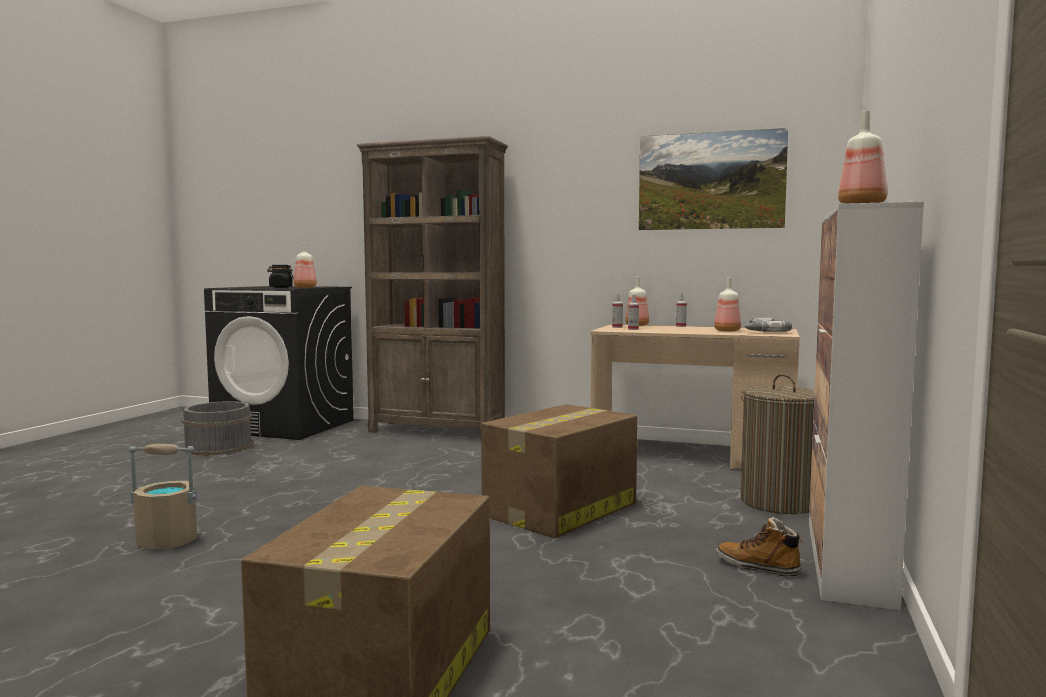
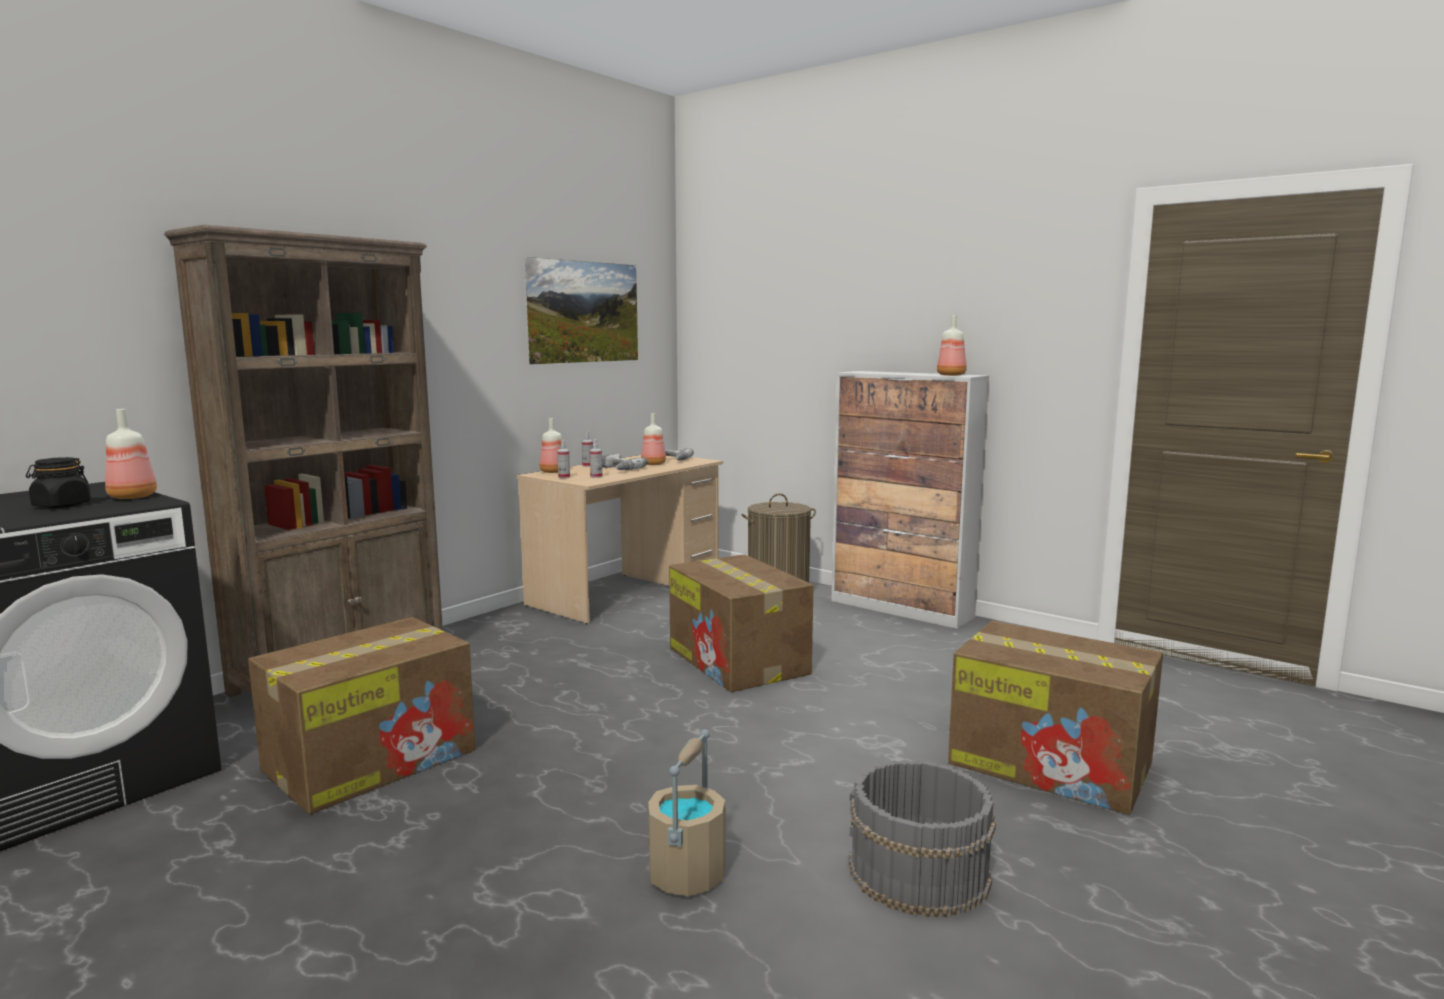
camera: 70 degrees left, 5 degrees up
grey bucket [182,401,253,455] -> grey bucket moved to [849,760,996,918]
boot [716,517,803,576] -> none
none -> cardboard box [248,617,476,814]
none -> power drill [602,453,648,470]

